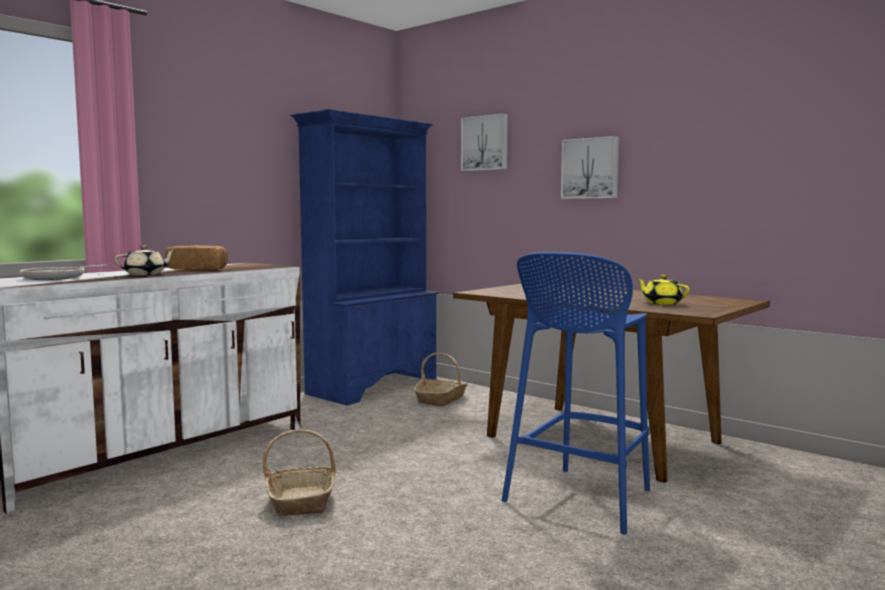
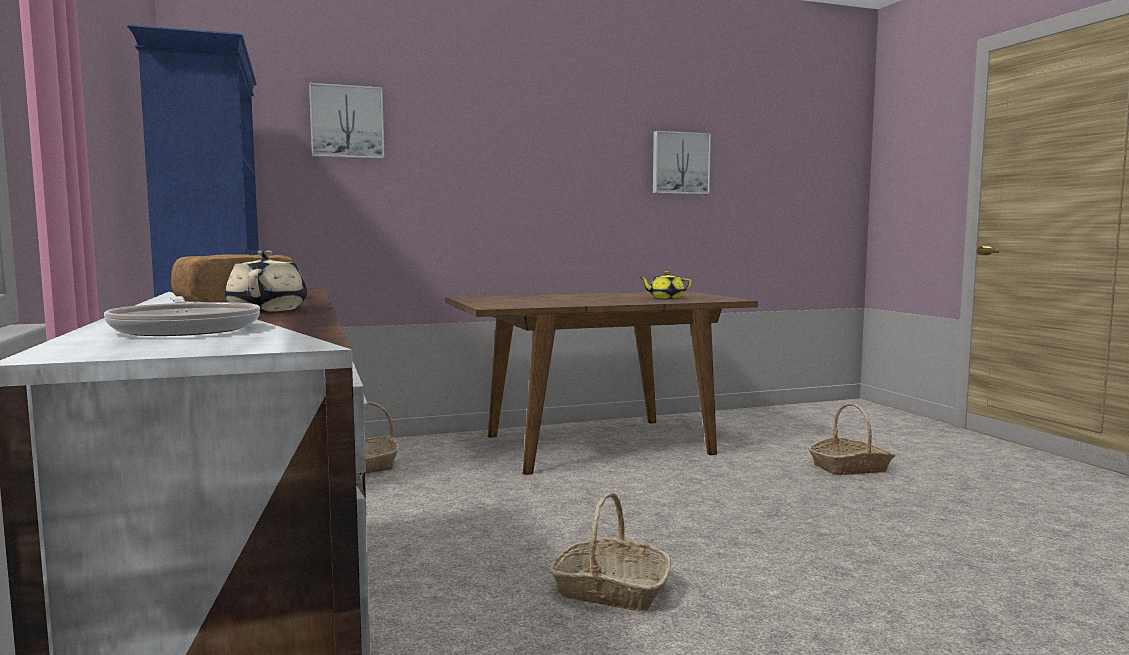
camera: 60 degrees left, 0 degrees up
blue stool [502,252,650,535] -> none
picture [561,136,619,199] -> picture moved to [653,131,711,194]
none -> basket [808,403,895,475]

